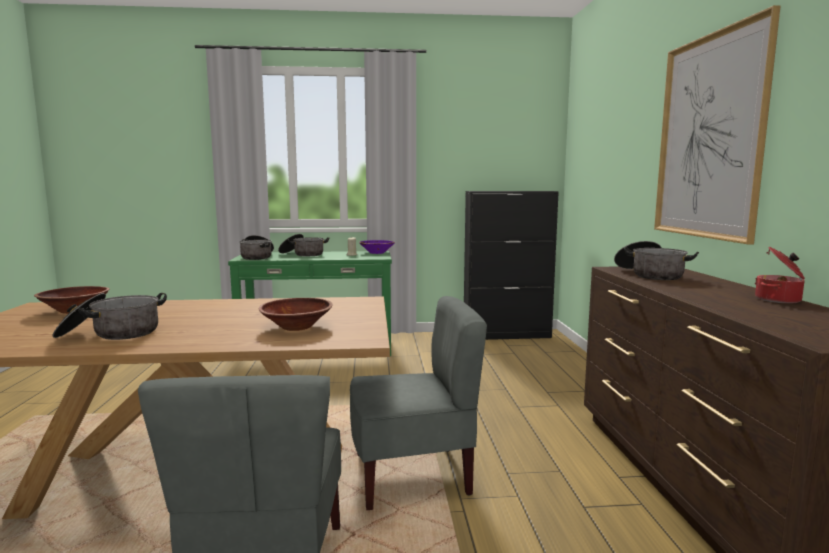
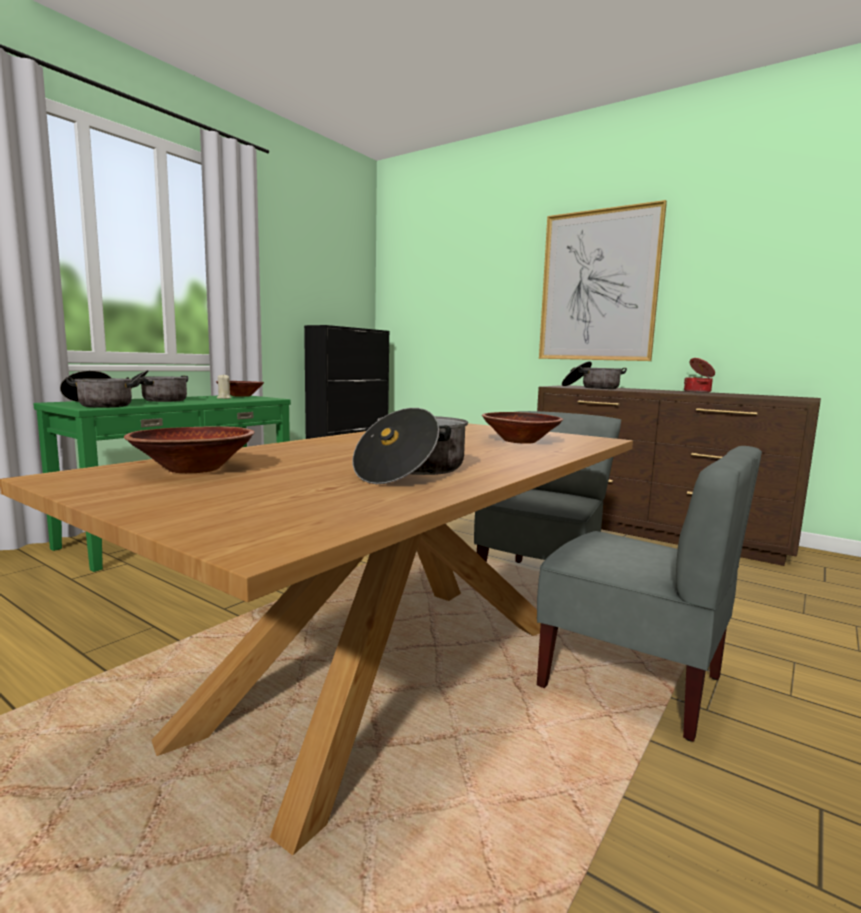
camera: 50 degrees left, 0 degrees up
purple bowl [359,240,395,254] -> brown bowl [216,381,264,397]

